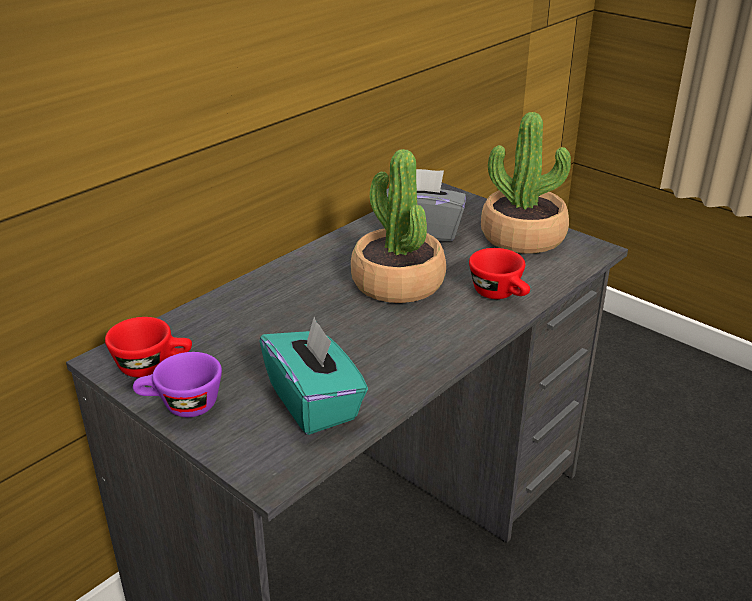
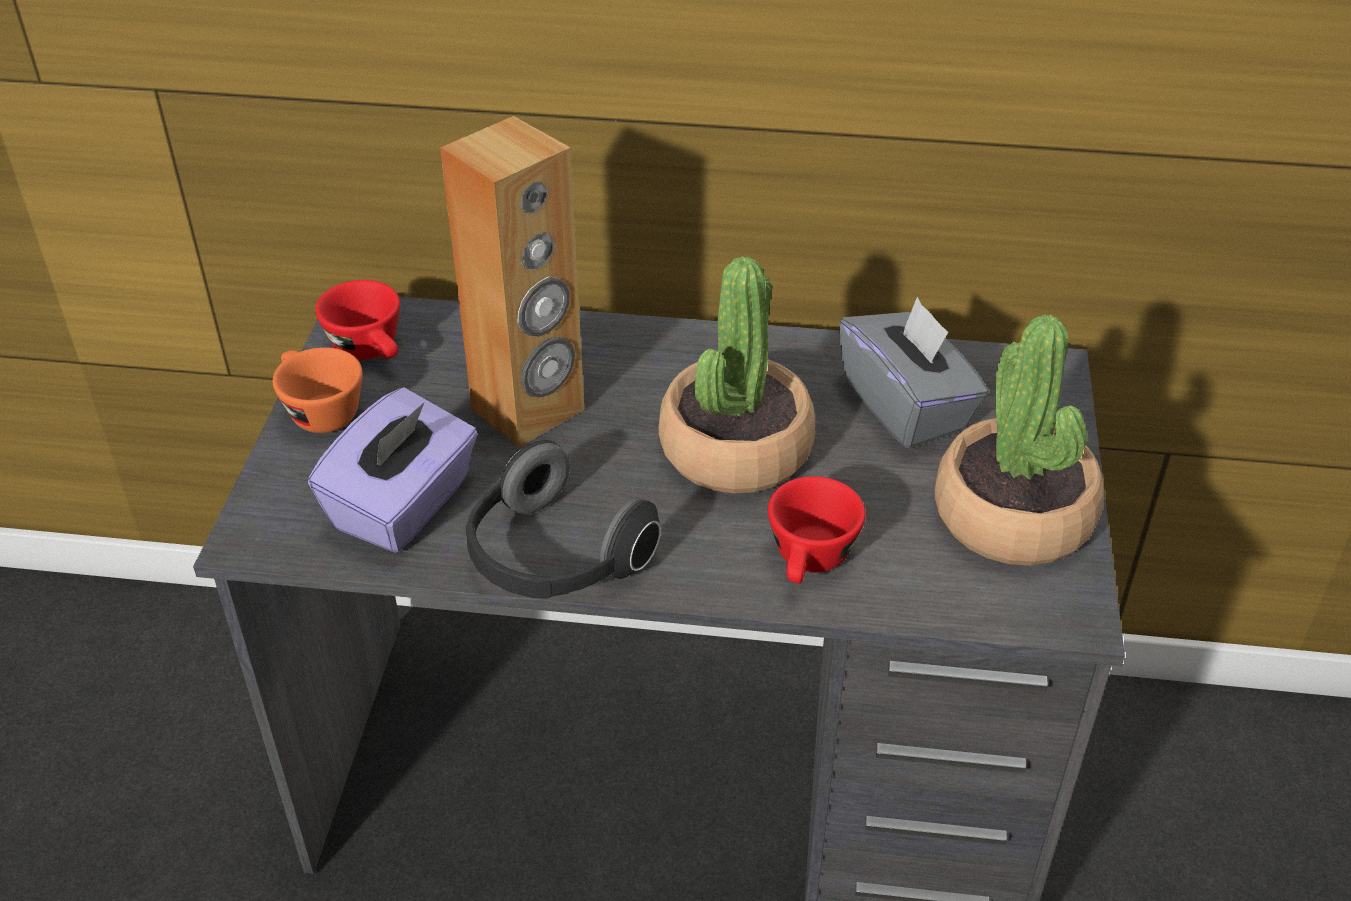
camera: 55 degrees right, 10 degrees up
purple cup [133,352,222,417] -> orange cup [273,347,363,433]
turquoise tissue box [260,317,368,435] -> purple tissue box [308,387,478,553]
none -> brown speaker [440,116,584,447]
none -> headphones [466,440,661,599]

